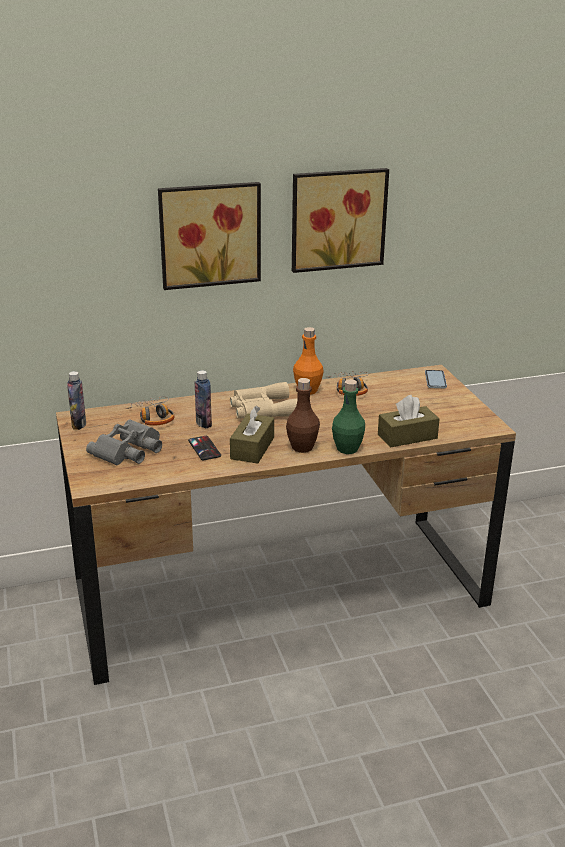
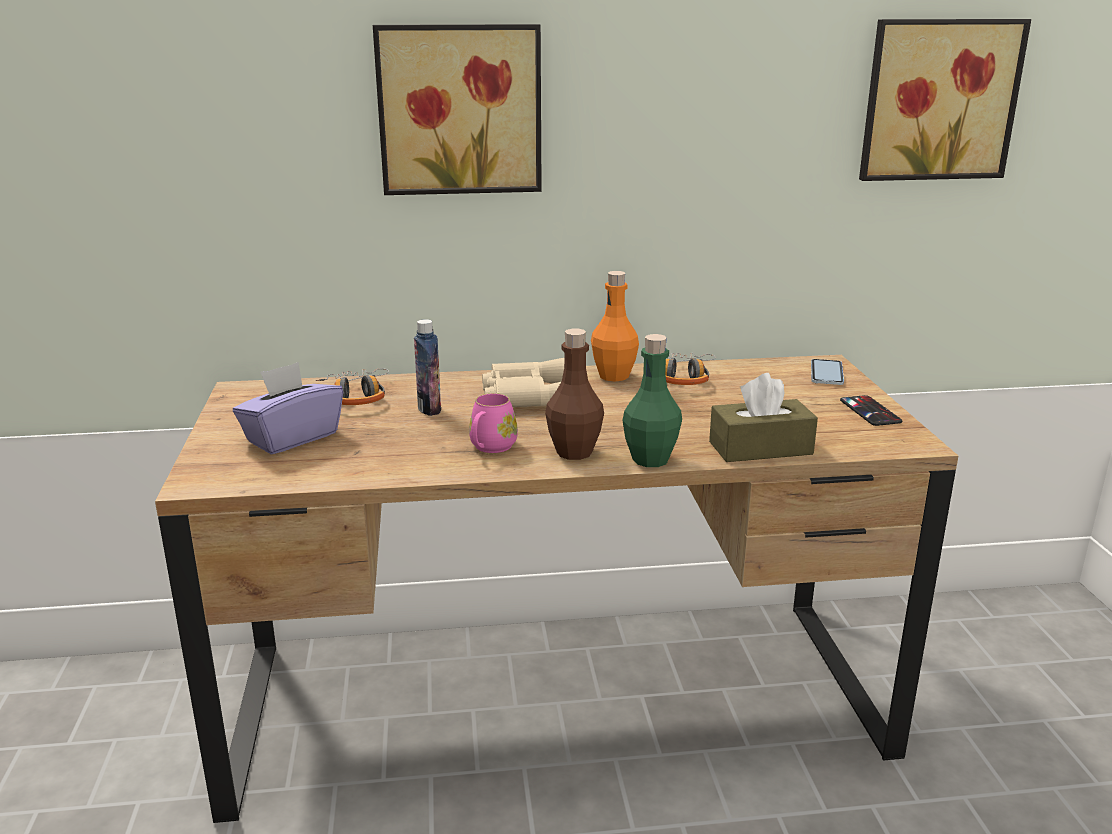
camera: 10 degrees right, 5 degrees down
bottle [67,371,86,430] -> none
grey binoculars [86,419,162,465] -> purple tissue box [233,362,343,455]
phone [188,436,221,460] -> phone moved to [840,395,902,426]
brown tissue box [230,406,274,463] -> pink mug [469,393,518,453]
picture [292,168,389,273] -> picture moved to [859,19,1031,181]

